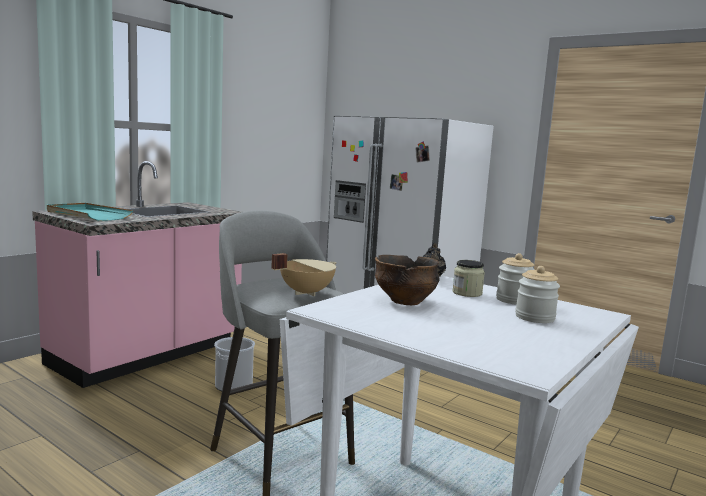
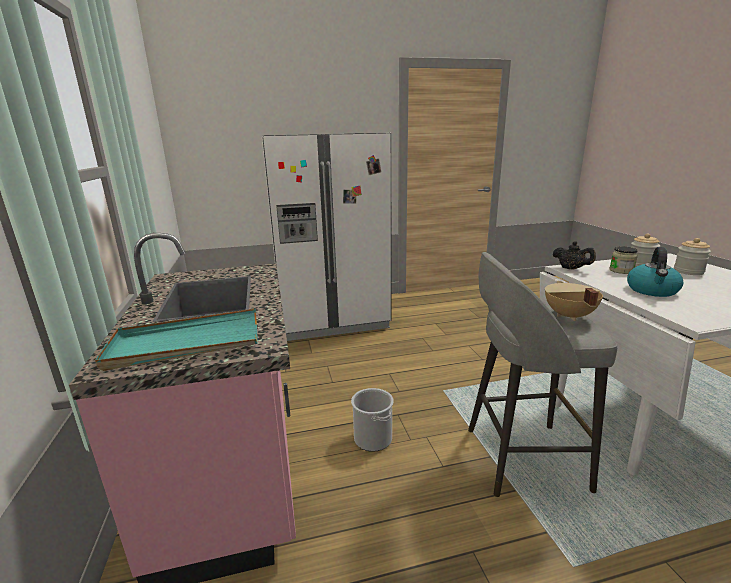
camera: 50 degrees left, 10 degrees up
bowl [375,255,440,305] -> kettle [627,247,683,297]

